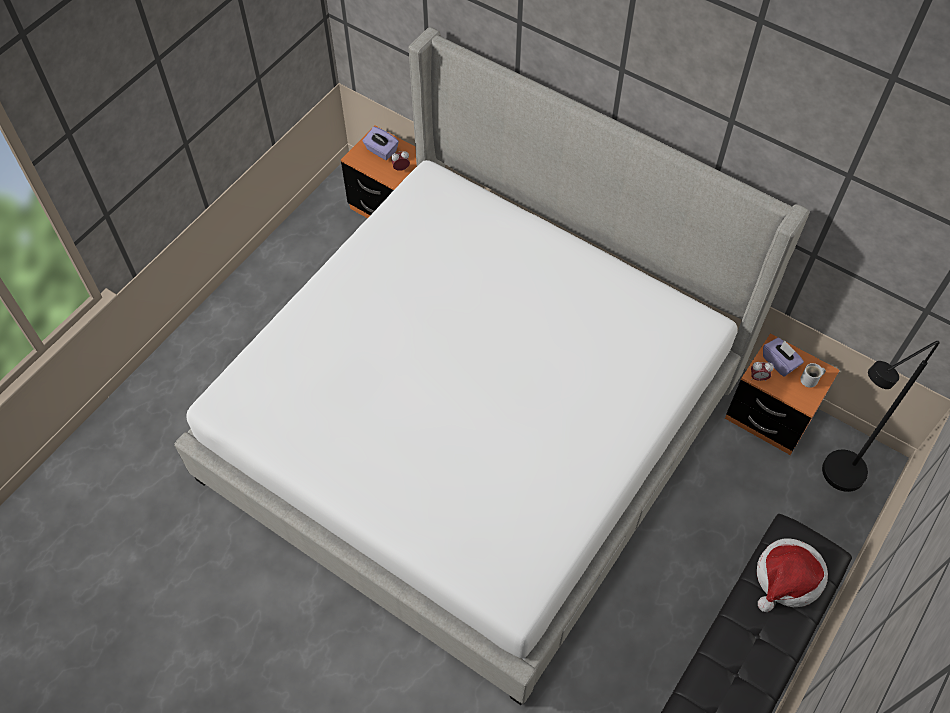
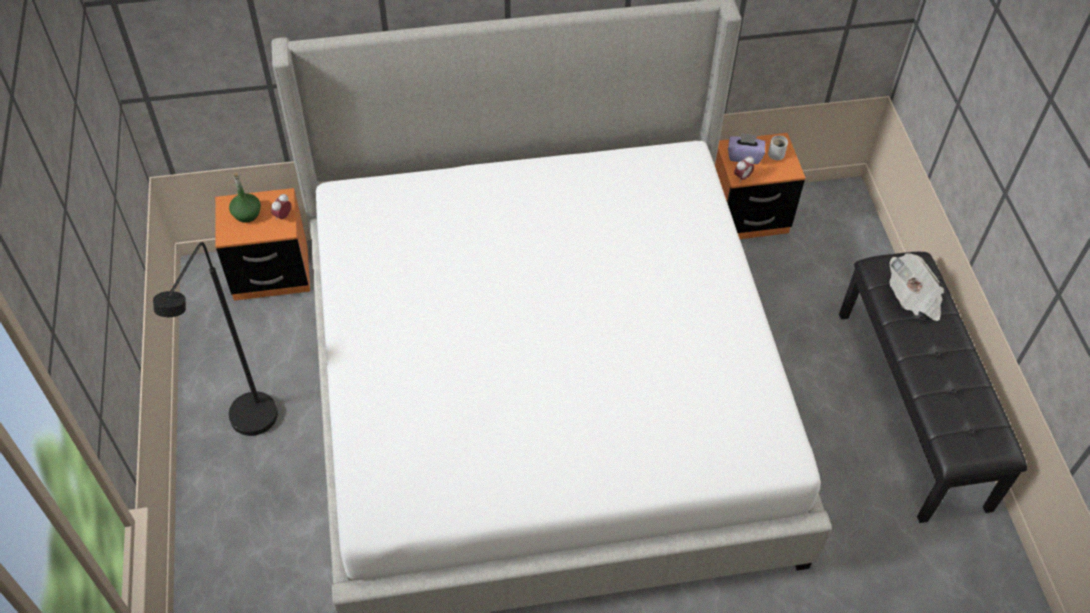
camera: 45 degrees left, 5 degrees down
purple tissue box [362,127,399,160] -> green bottle [229,172,261,223]
hat [757,538,828,612] -> newspaper [889,253,944,321]
black floor lamp [822,341,940,492] -> black floor lamp moved to [153,242,278,436]

